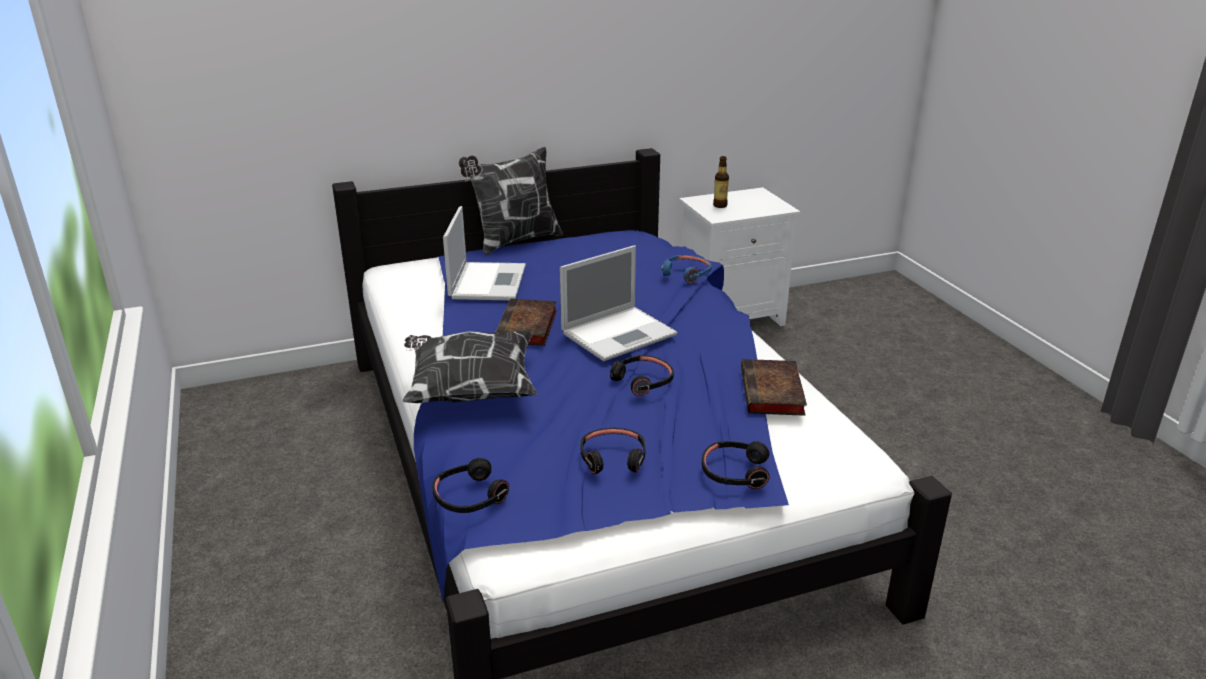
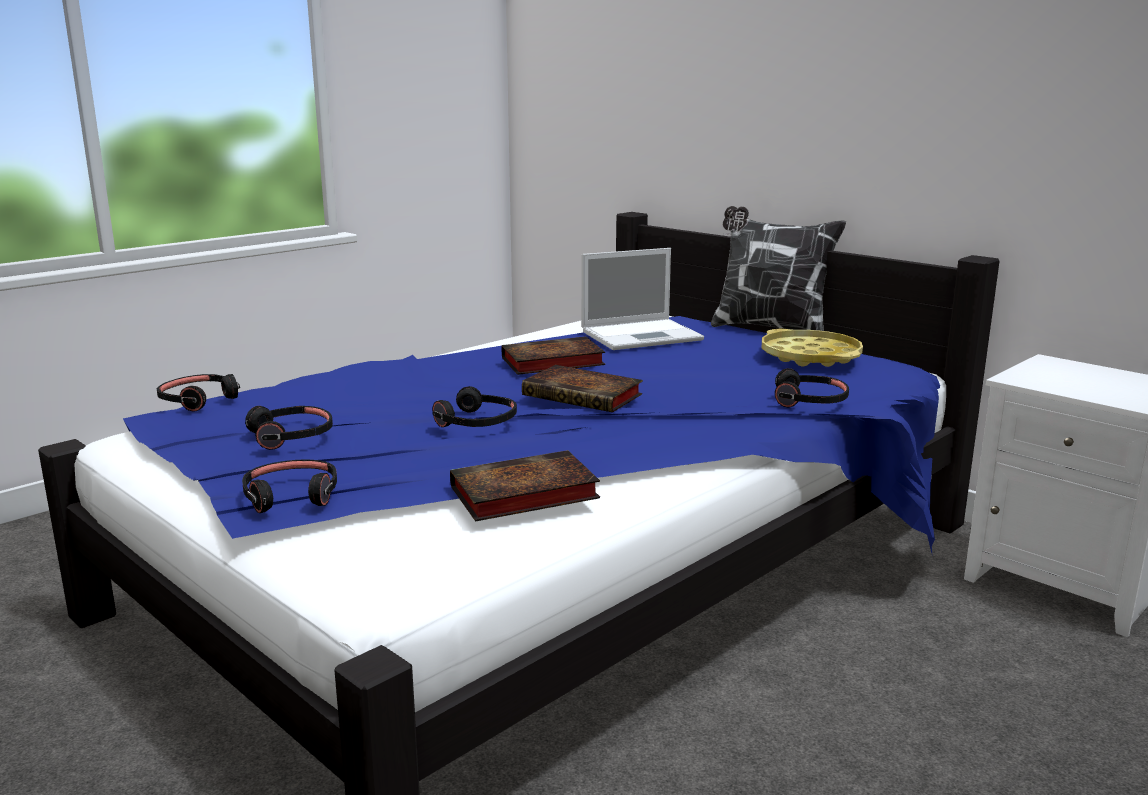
camera: 65 degrees right, 10 degrees down
pillow [403,331,537,403] -> none
laptop [560,245,677,361] -> book [522,365,643,412]
blue headphones [661,255,712,284] -> black headphones [775,368,849,407]
bottle [713,156,729,208] -> none
none -> yellow tray [762,329,863,367]

